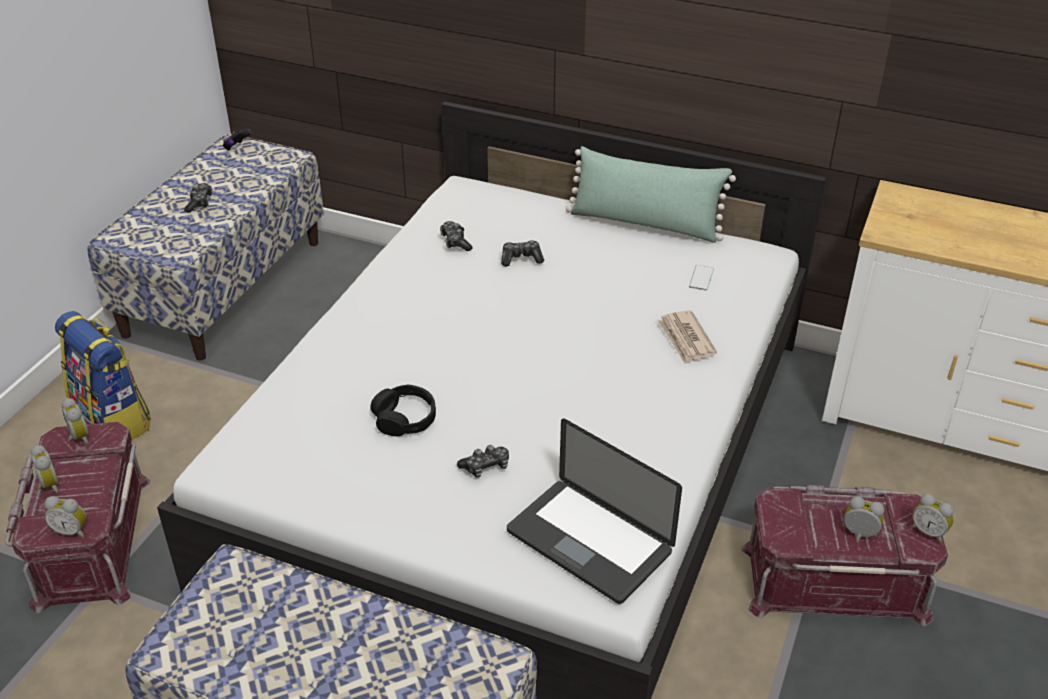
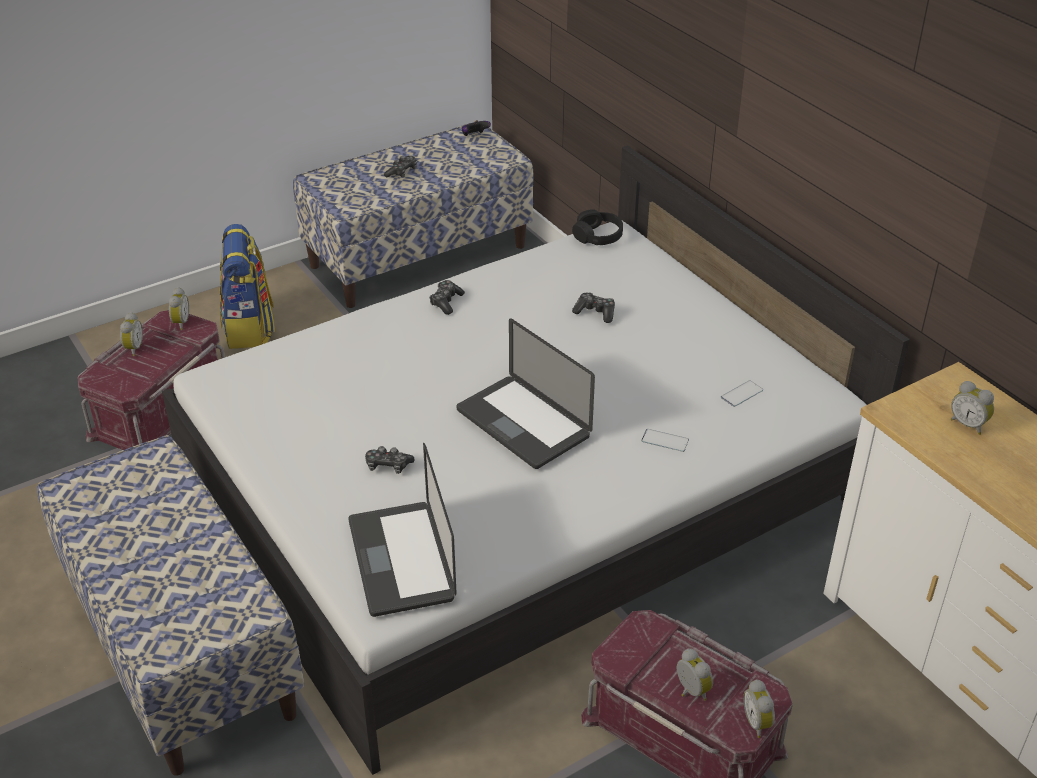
camera: 35 degrees right, 0 degrees up
alarm clock [44,496,86,538] -> alarm clock moved to [951,381,994,435]
black headphones [371,385,436,436] -> black headphones moved to [572,209,623,245]
game controller [440,221,472,251] -> game controller moved to [429,280,465,315]
green pillow [566,146,736,243] -> none
newspaper [657,310,717,364] -> phone [641,429,689,452]
none -> laptop [456,319,595,469]

